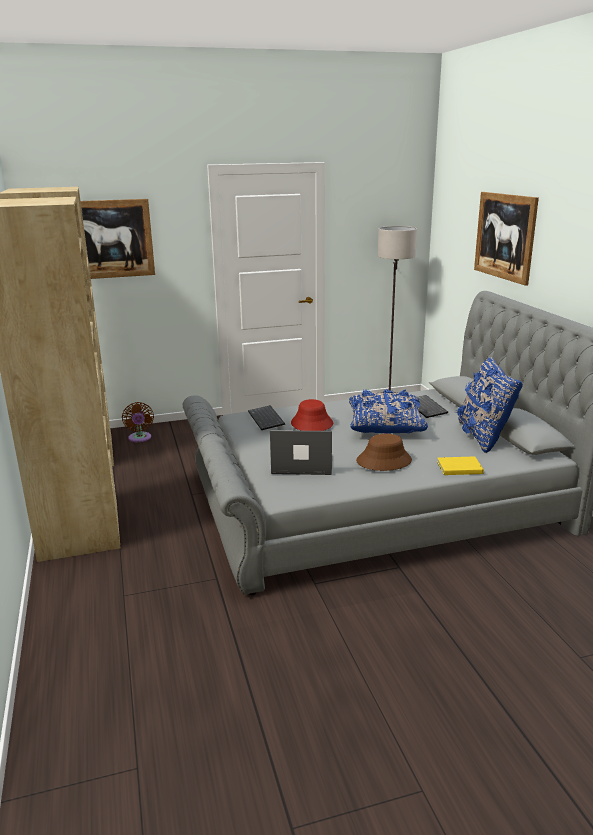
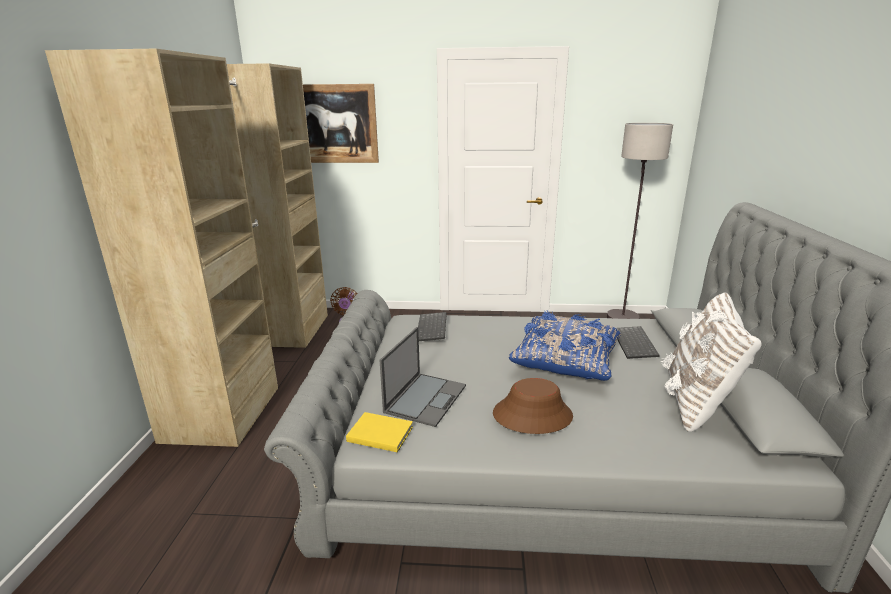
camera: 20 degrees right, 0 degrees up
laptop [270,430,332,475] -> laptop turned 90 degrees clockwise [379,327,466,427]
red hat [291,399,333,431] -> none
yellow book [437,456,484,475] -> yellow book moved to [346,412,413,452]
blue pillow [455,357,523,453] -> white pillow [660,293,761,432]
picture [474,192,539,286] -> none

